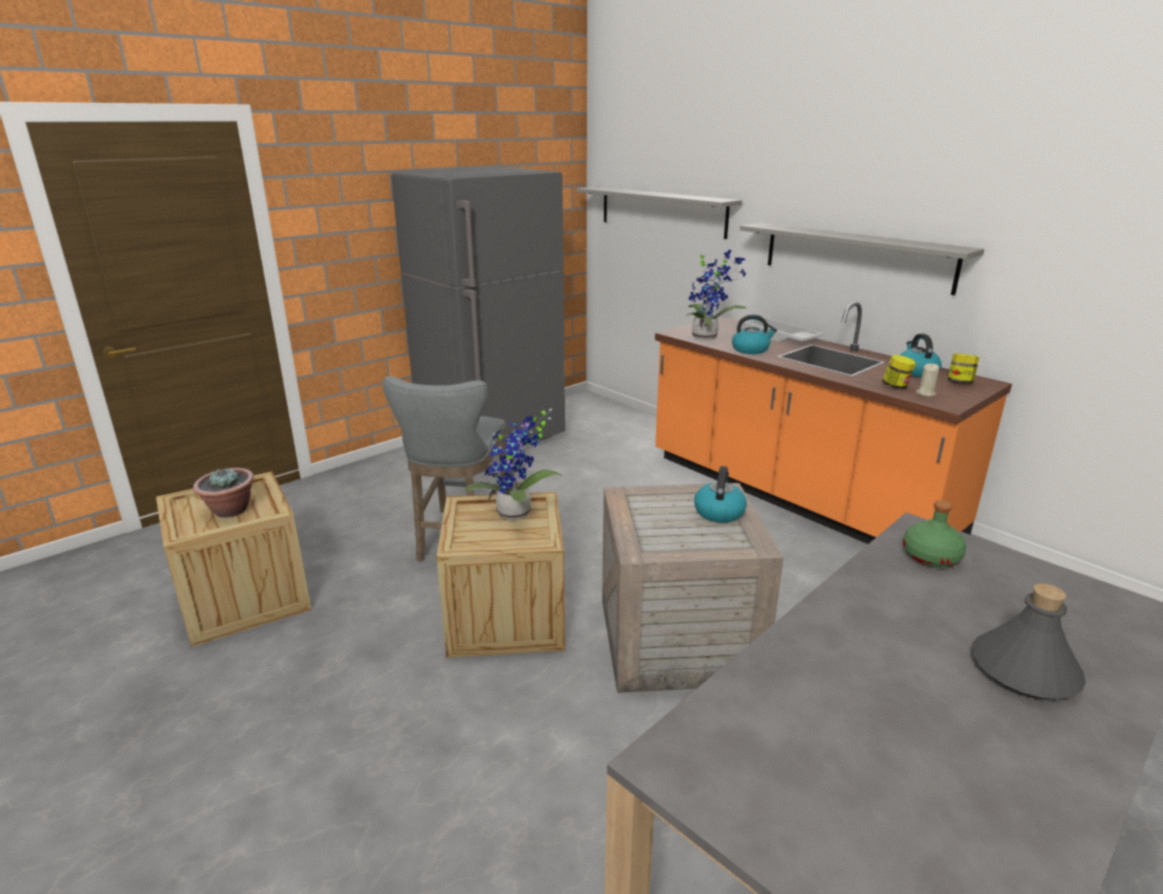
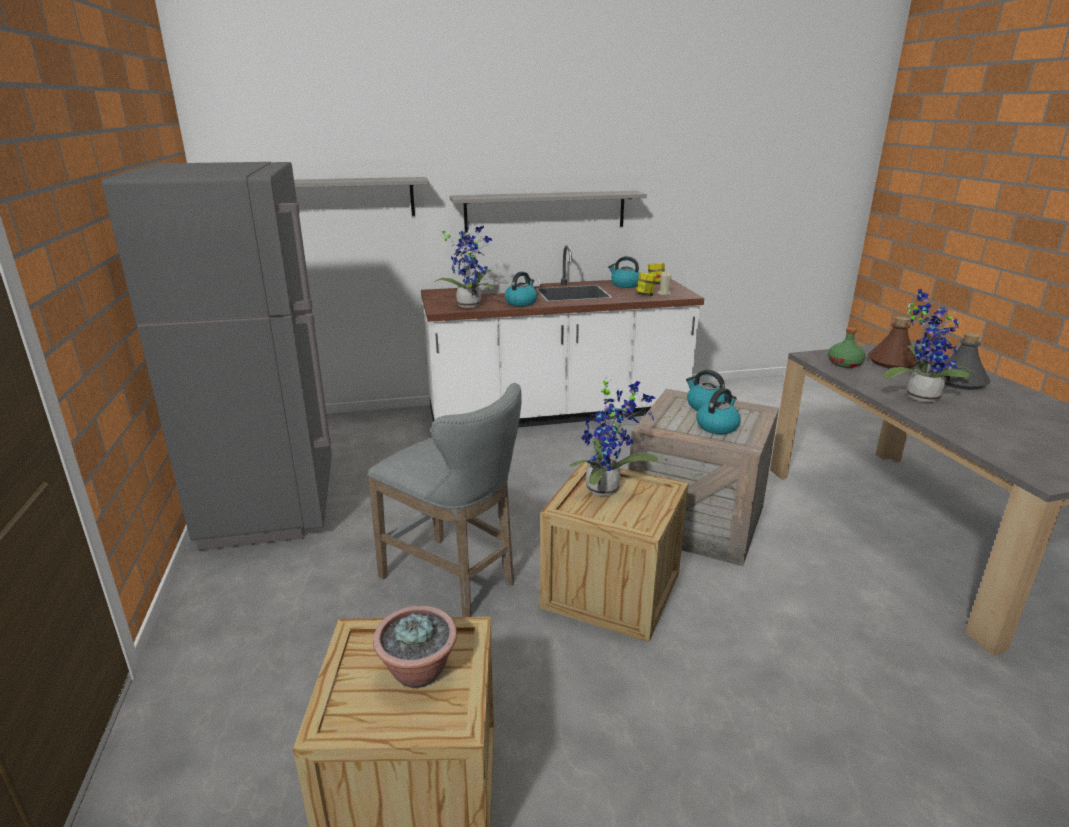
camera: 60 degrees left, 0 degrees up
orange counter [655,302,1012,544] -> white counter [421,245,704,427]
none -> kettle [696,388,741,434]
none -> brown bottle [868,317,918,369]
none -> potted plant [883,289,974,402]

